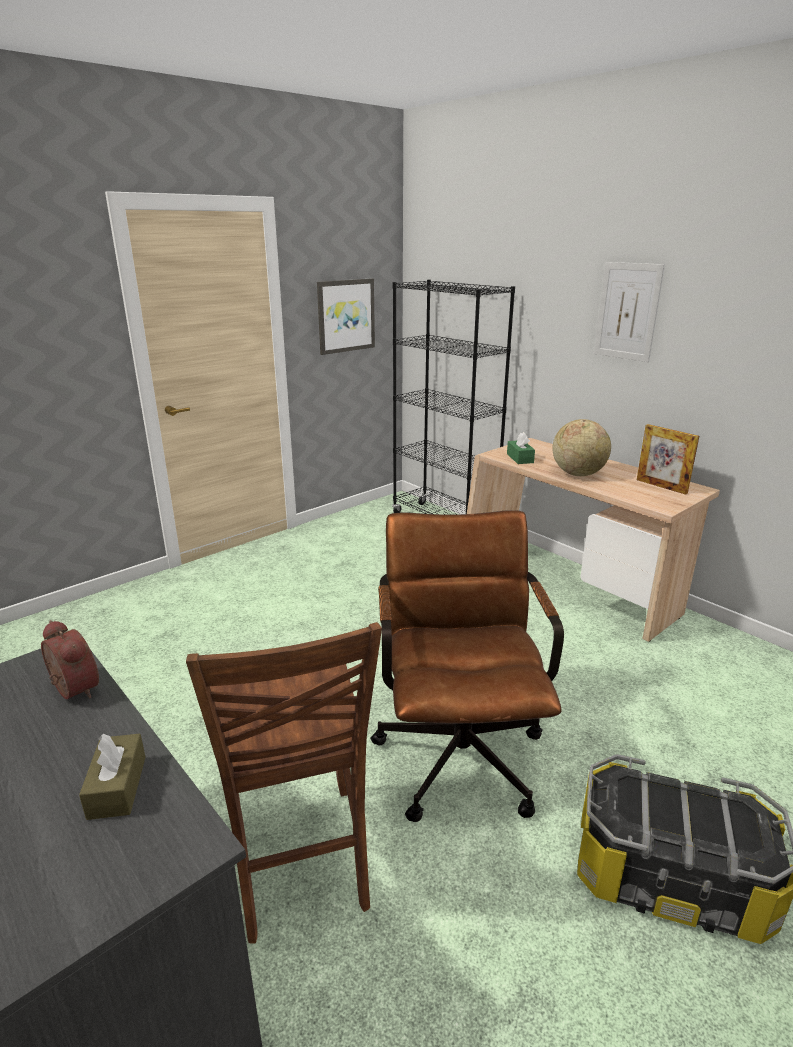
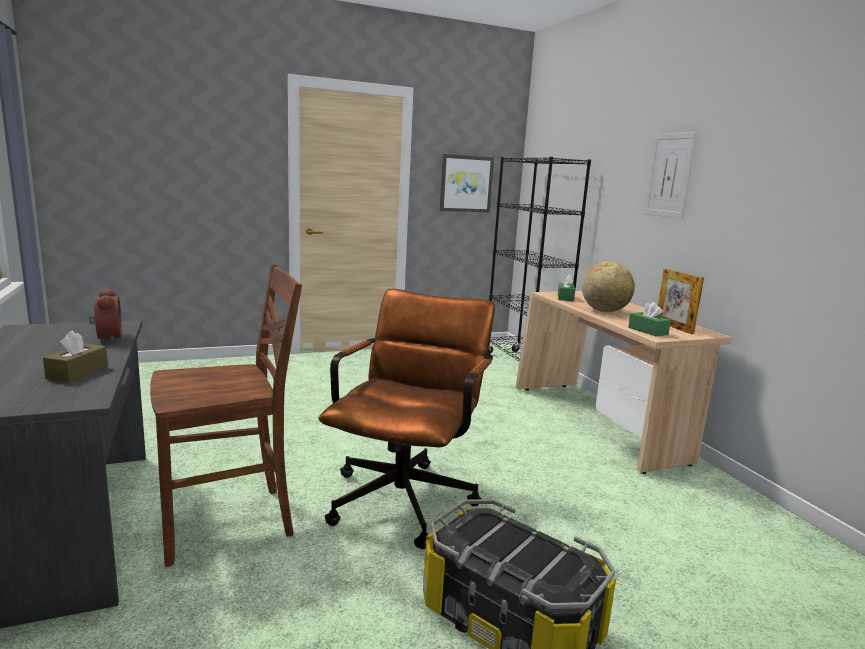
camera: 20 degrees right, 10 degrees down
brown chair [186,622,382,943] -> brown chair turned 120 degrees counterclockwise [150,264,302,567]
none -> green tissue box [628,302,671,337]

